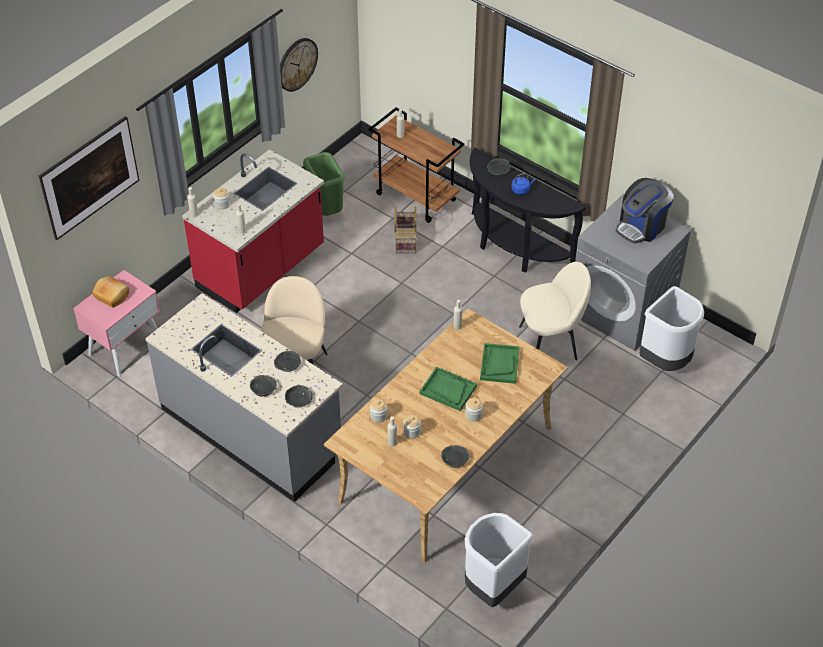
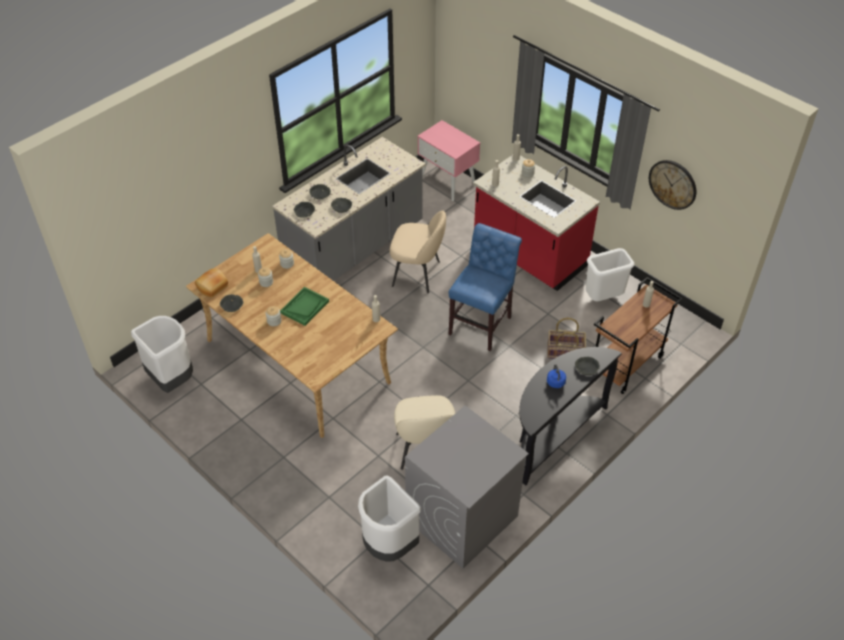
camera: 95 degrees right, 0 degrees up
picture [39,116,139,240] -> none
bread [93,276,129,308] -> bread moved to [195,269,228,297]
green trash can [303,152,345,216] -> white trash can [586,248,634,301]
green tray [480,343,520,384] -> none
coffee machine [616,178,674,243] -> none
none -> blue chair [449,223,522,351]

